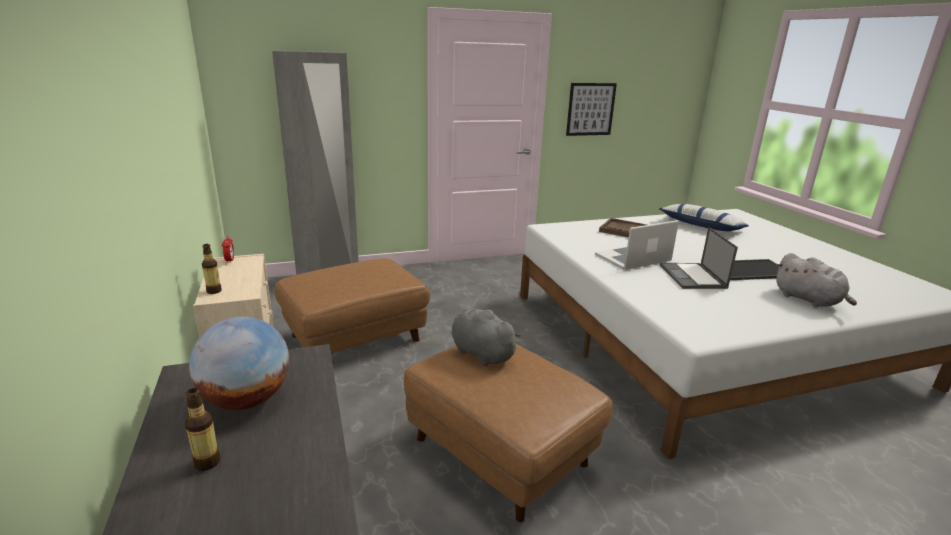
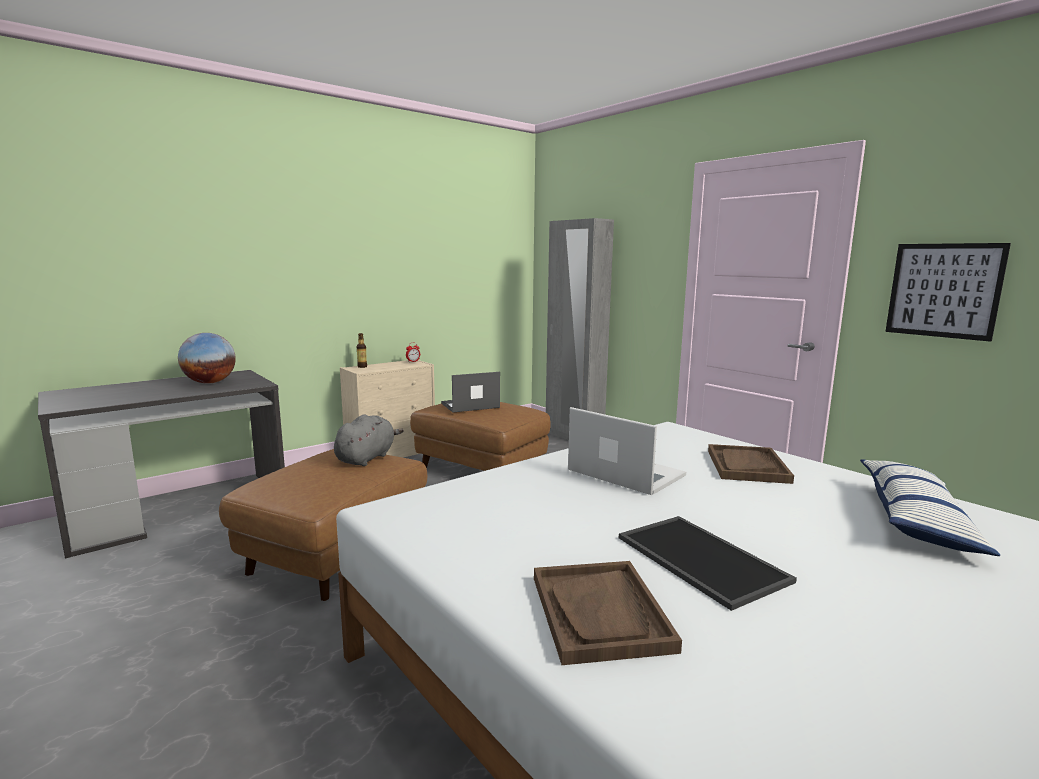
camera: 70 degrees right, 10 degrees down
bottle [185,388,220,471] -> none
laptop [660,227,738,289] -> laptop moved to [441,372,500,413]
grey plush toy [776,253,857,307] -> brown tray [534,561,682,665]

